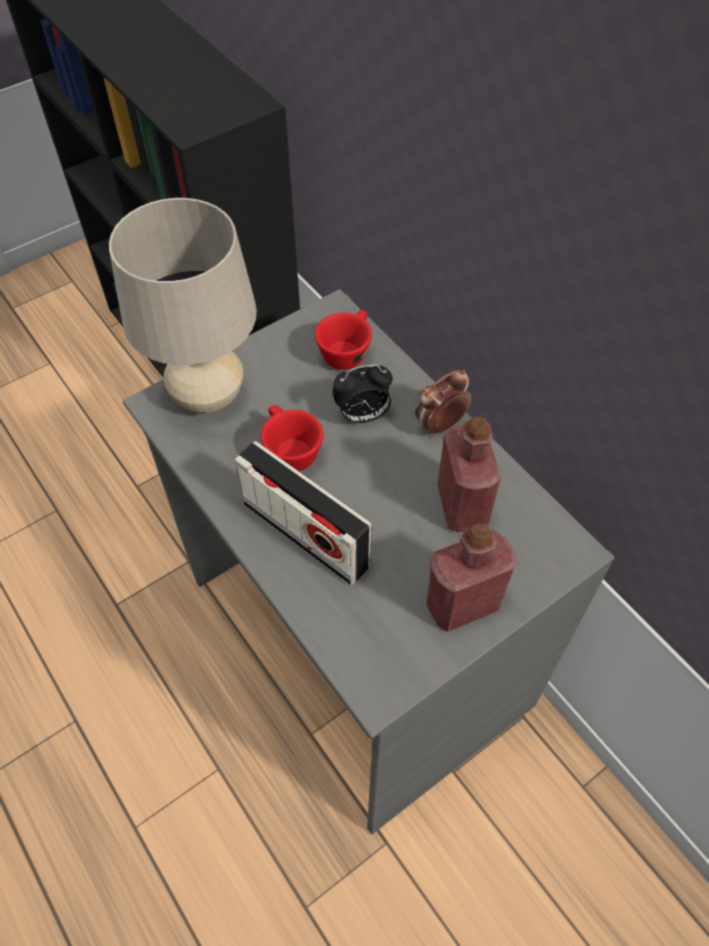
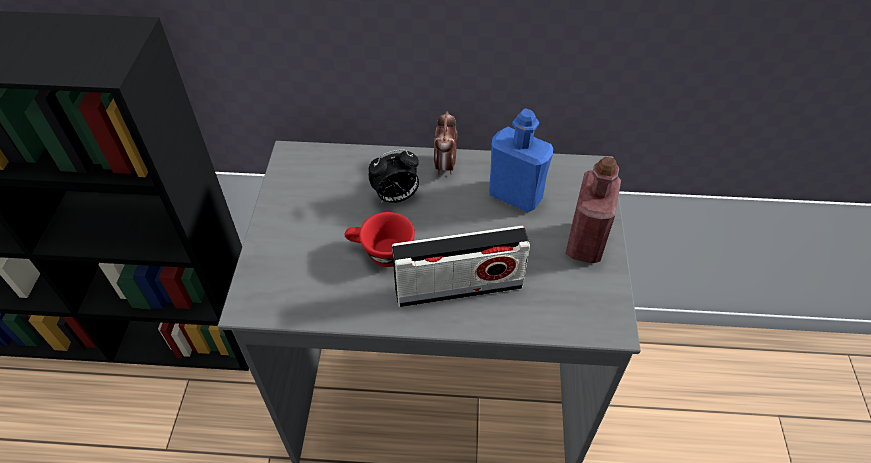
camera: 50 degrees left, 5 degrees down
beige table lamp [109,198,257,412] -> none
red cup [315,310,372,370] -> none
alarm clock [332,364,393,423] -> alarm clock turned 45 degrees clockwise [368,149,419,203]
red bottle [437,417,501,532] -> blue bottle [489,108,553,212]

